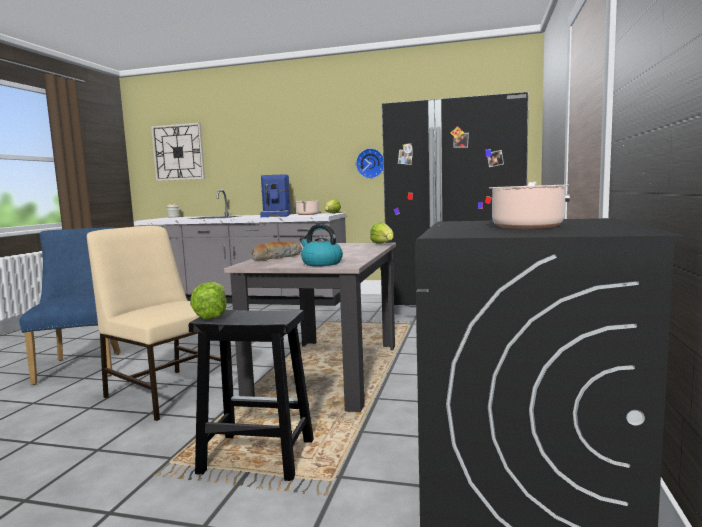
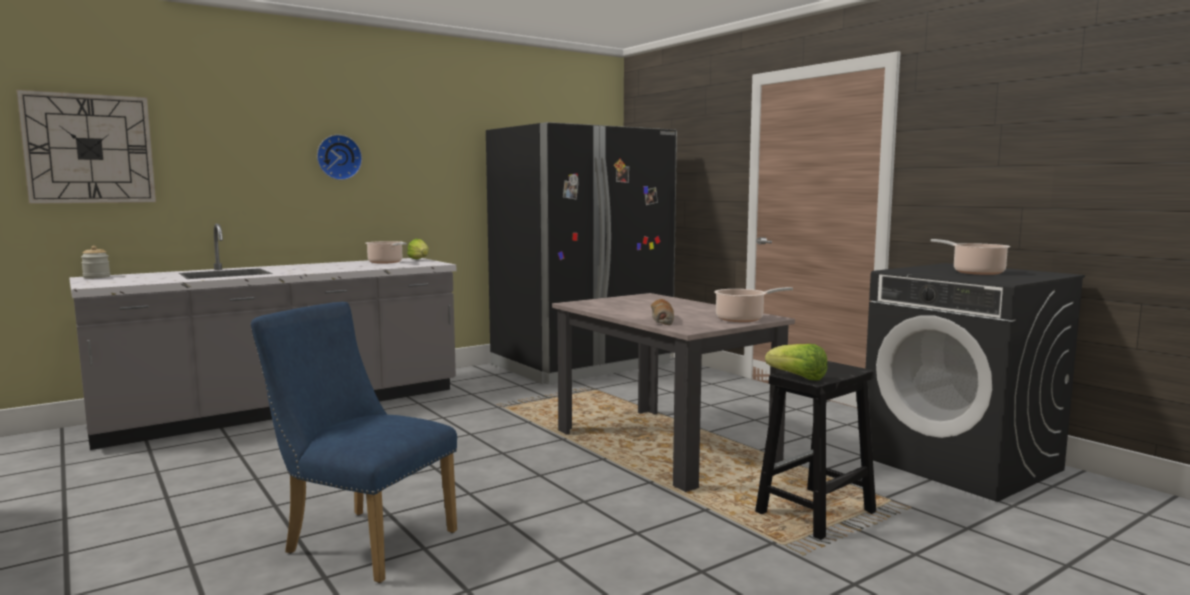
camera: 50 degrees left, 0 degrees up
beige chair [87,226,228,421] -> none
coffee machine [260,174,291,217] -> none
kettle [300,224,343,266] -> cooking pot [714,287,793,322]
wall clock [356,148,383,179] -> wall clock moved to [317,134,362,180]
lettuce [370,222,394,244] -> none

